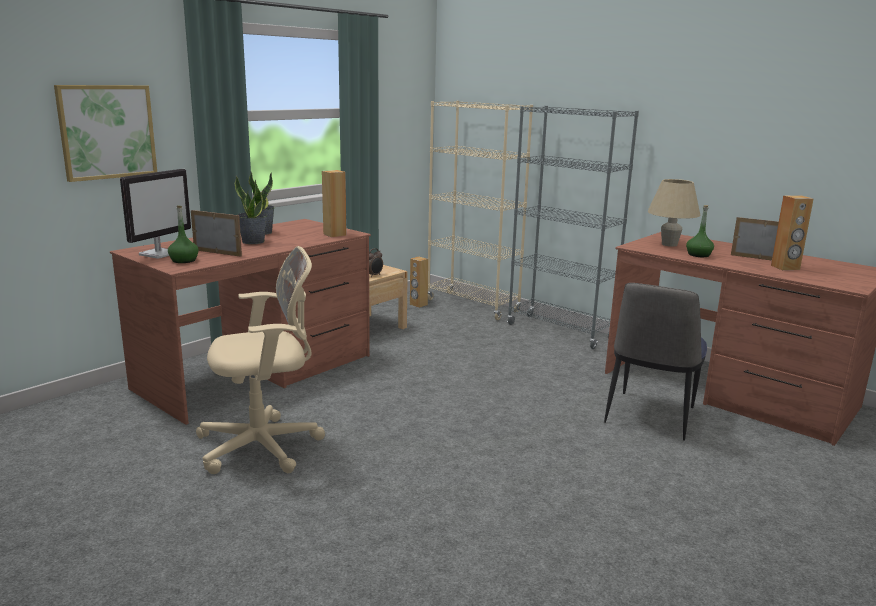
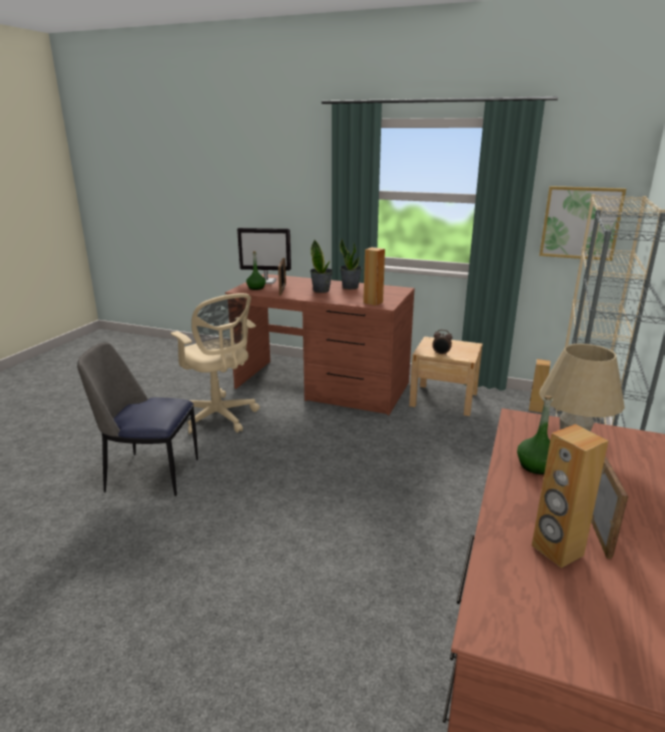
camera: 70 degrees right, 5 degrees up
picture [54,85,157,182] -> picture moved to [539,186,626,261]
chair [604,283,707,441] -> chair moved to [77,342,198,496]

